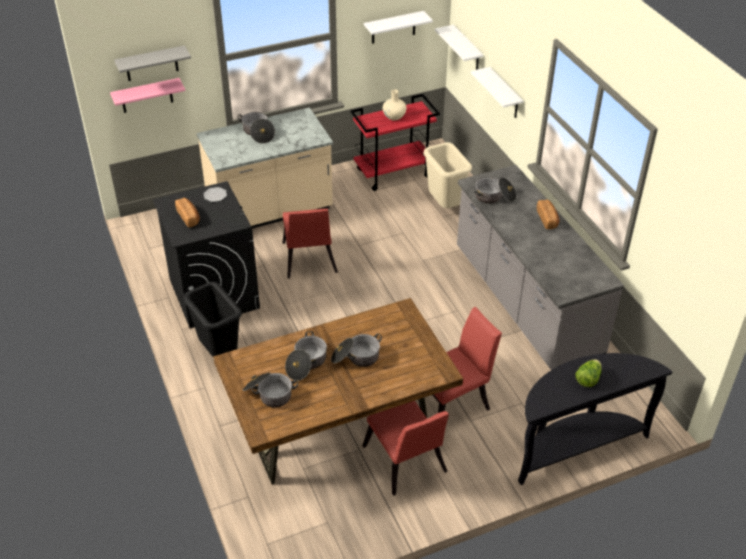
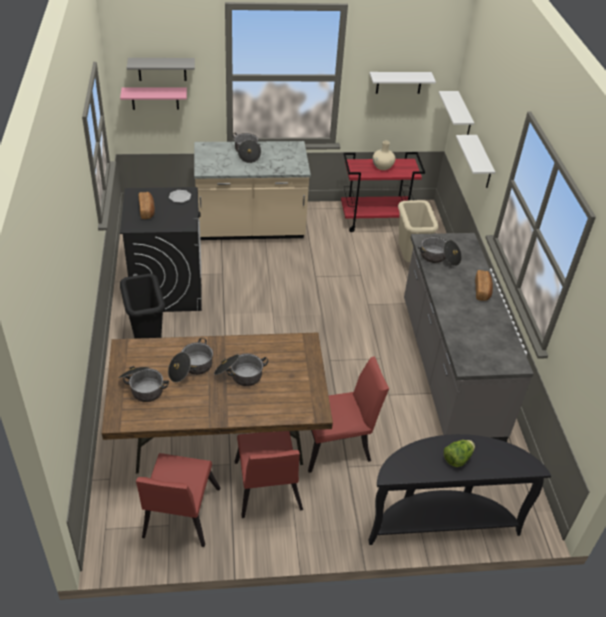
camera: 15 degrees right, 0 degrees up
red chair [283,209,338,279] -> red chair moved to [136,453,220,547]

